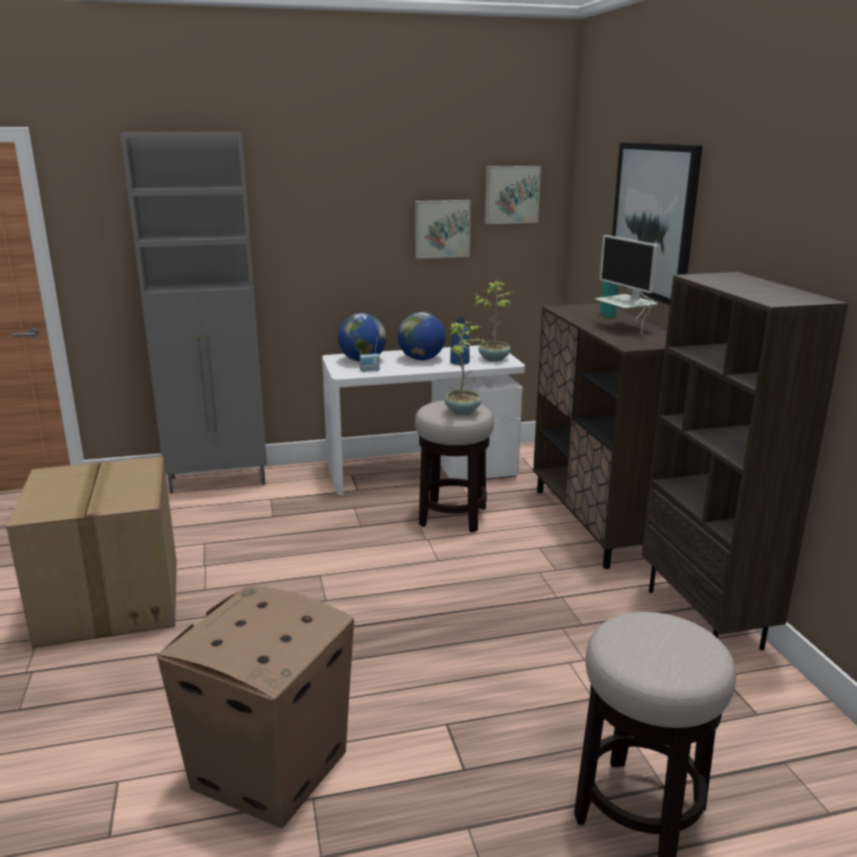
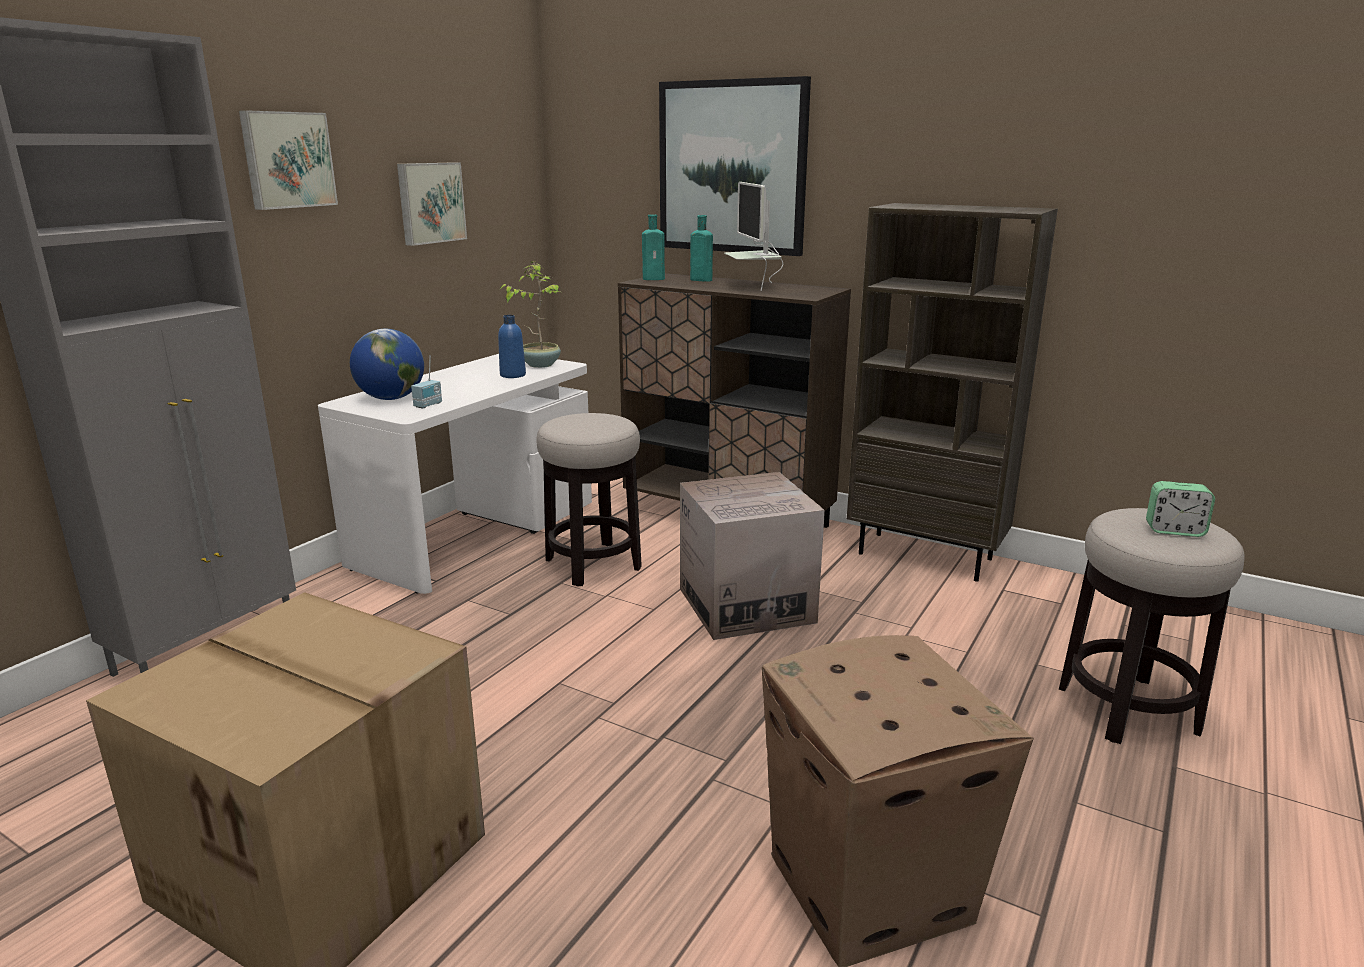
camera: 45 degrees left, 0 degrees up
globe [398,312,446,360] -> none
potted plant [444,322,486,415] -> none
picture [485,166,541,224] -> picture moved to [239,110,338,210]
monitor [595,235,658,334] -> monitor turned 60 degrees clockwise [724,182,783,291]
none -> turquoise bottle [642,215,665,280]
none -> cardboard box [680,472,825,640]
none -> alarm clock [1146,481,1215,537]

